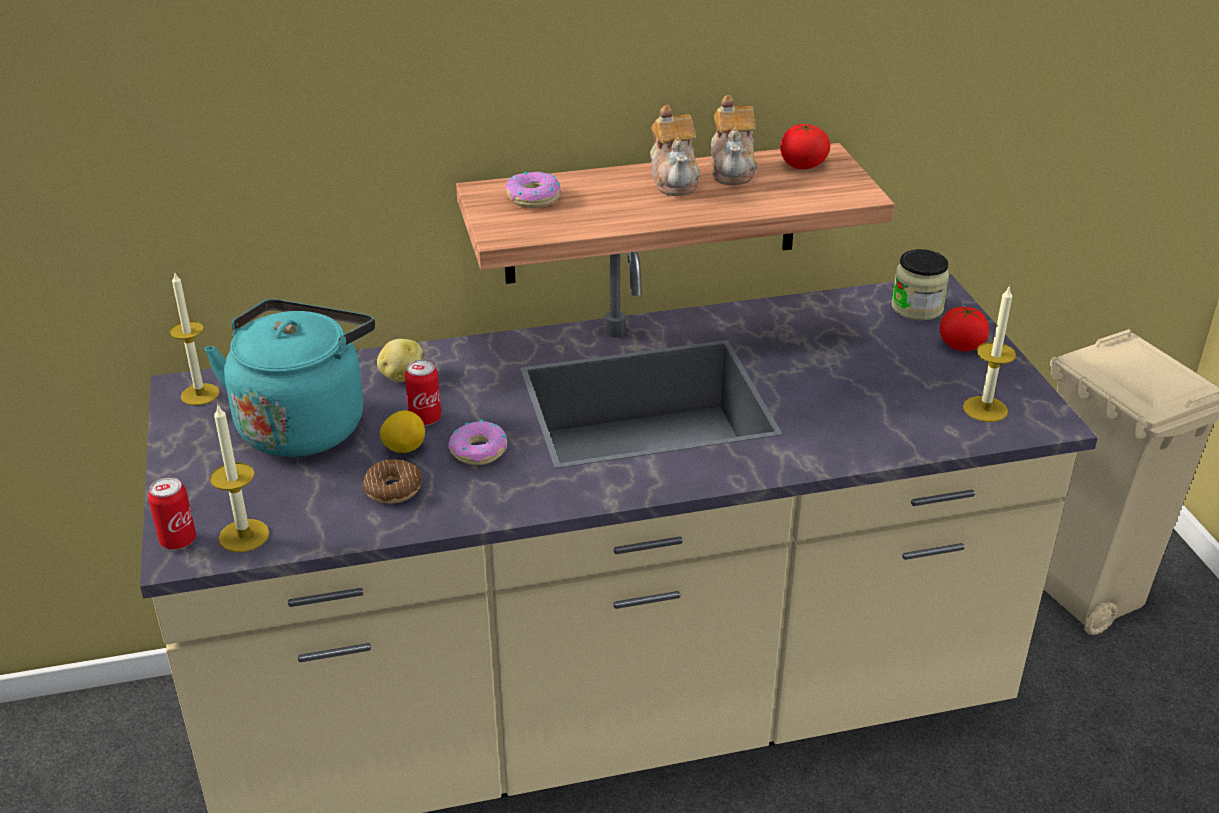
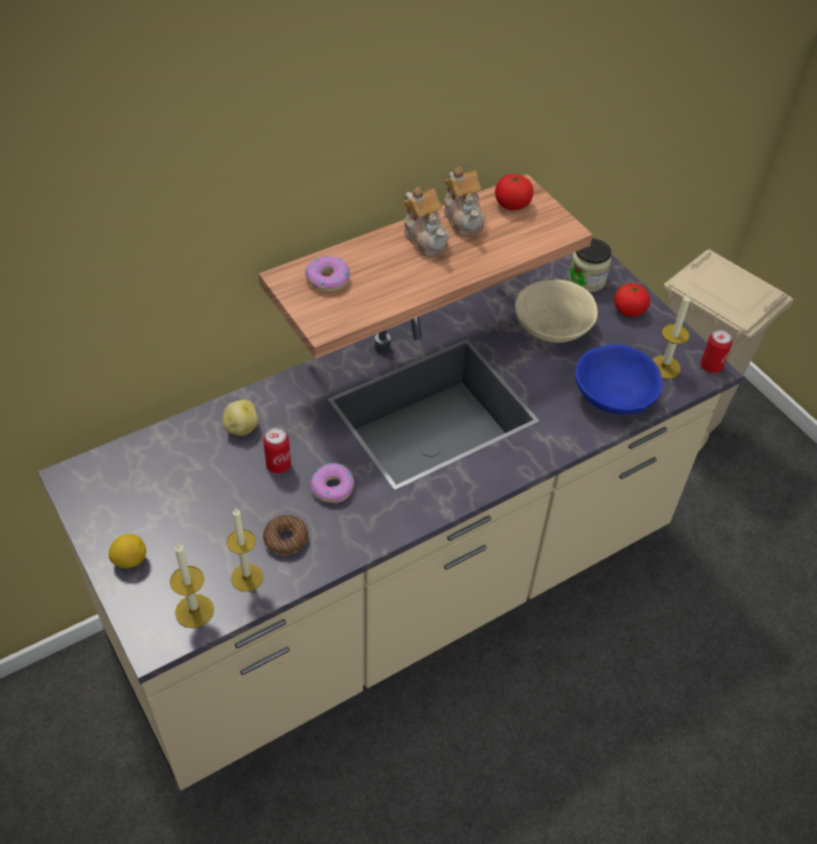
camera: 20 degrees left, 15 degrees up
can [148,477,196,550] -> can moved to [700,330,732,373]
candle [170,271,219,405] -> candle moved to [227,508,263,592]
turquoise kettle [204,299,375,457] -> none
lemon [380,411,425,453] -> lemon moved to [109,534,146,568]
none -> beige bowl [515,279,598,343]
none -> blue bowl [575,344,663,414]

